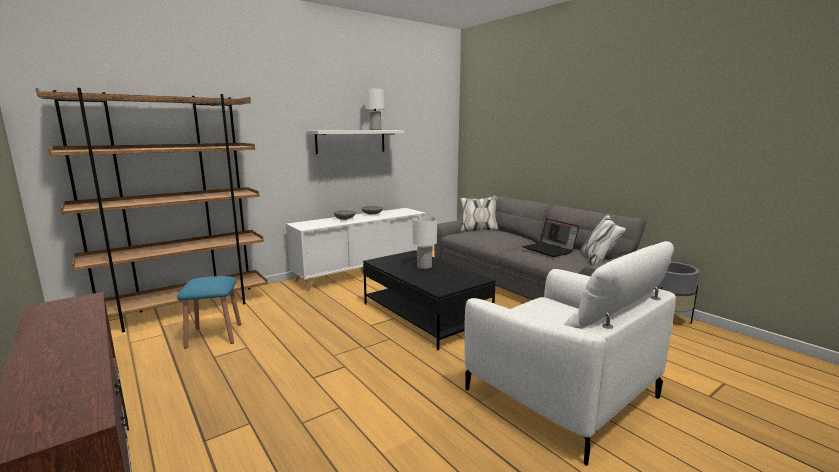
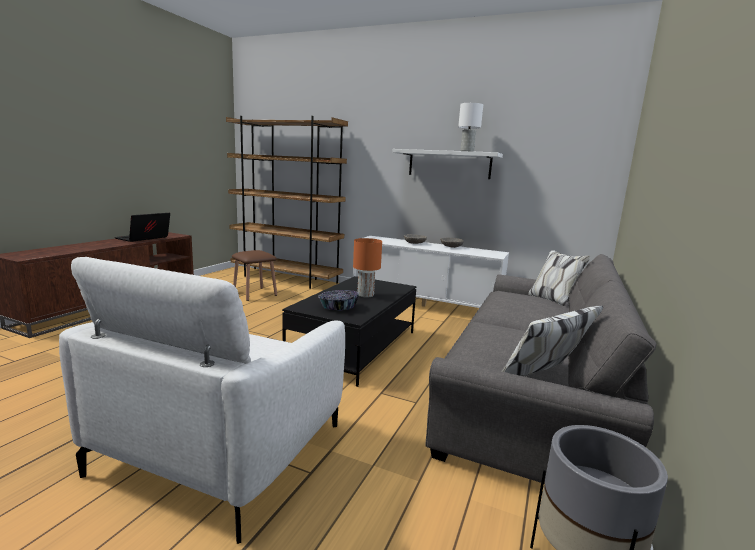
camera: 60 degrees right, 0 degrees up
blue stool [177,276,241,349] -> brown stool [232,250,277,301]
white table lamp [412,216,437,269] -> orange table lamp [353,238,382,297]
laptop [522,218,579,257] -> laptop moved to [114,213,170,242]
none -> bowl [318,290,359,311]

